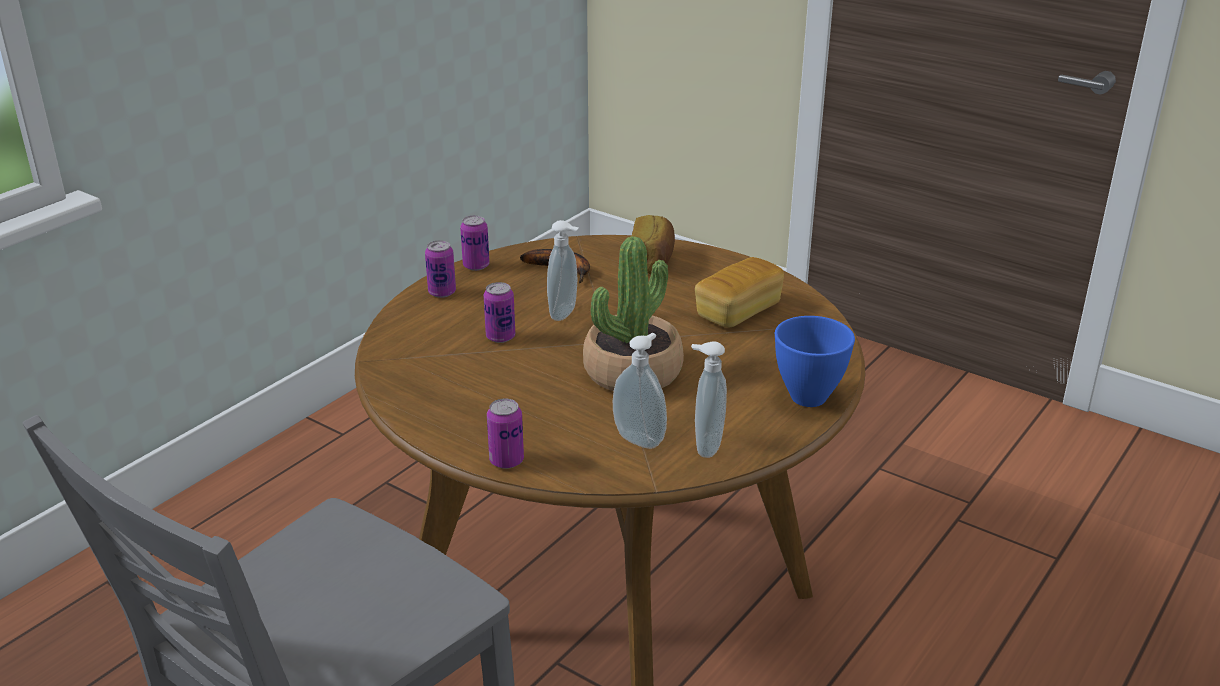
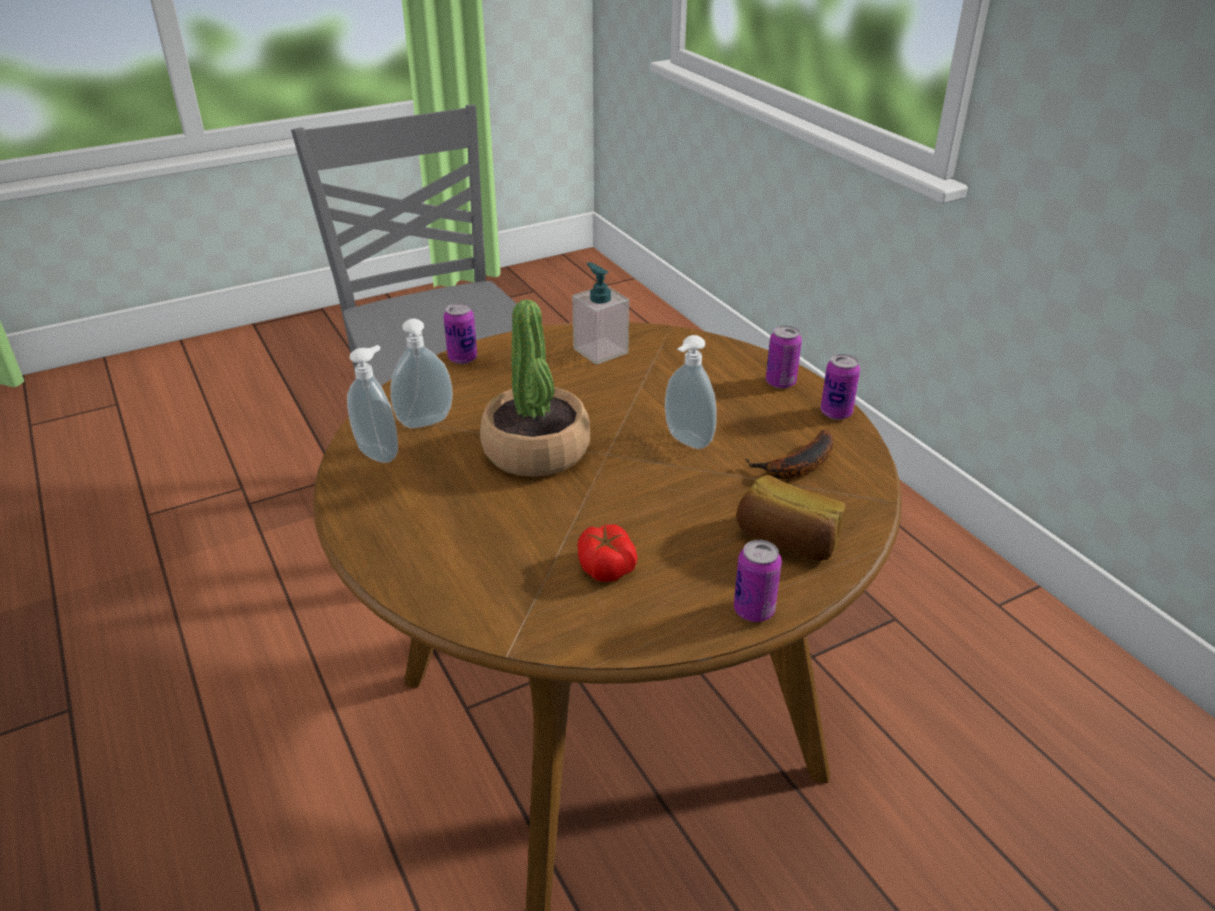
camera: 115 degrees right, 5 degrees up
can [483,282,515,343] -> can moved to [734,540,782,622]
bread [695,257,784,328] -> tomato [577,524,638,582]
blue bowl [775,316,855,407] -> none
none -> soap dispenser [572,262,629,365]

